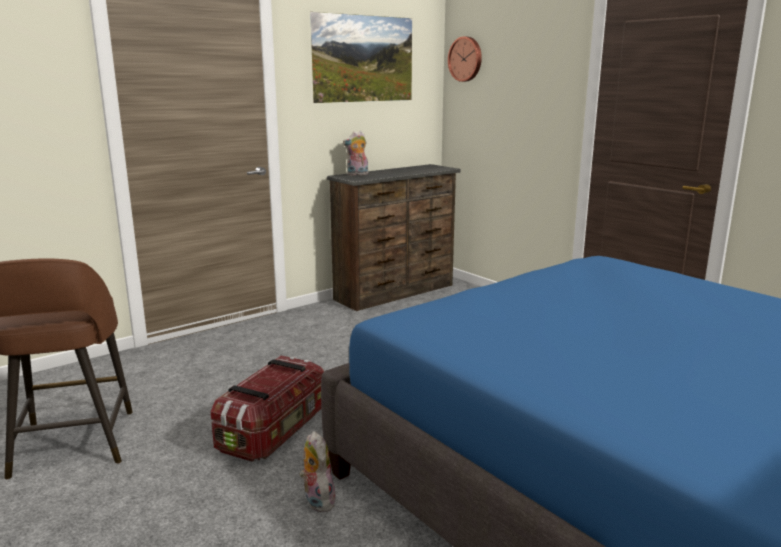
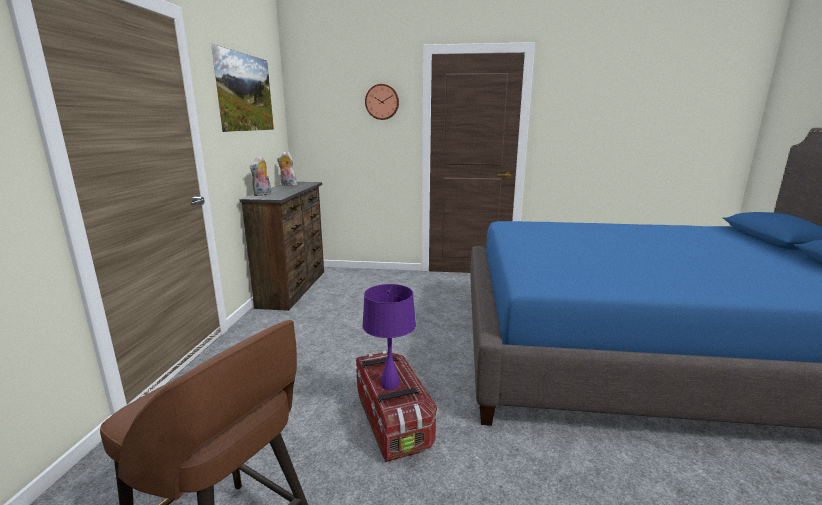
camera: 45 degrees left, 0 degrees up
plush toy [299,431,335,512] -> plush toy moved to [277,152,297,186]
wall clock [448,36,482,82] -> wall clock moved to [365,84,399,120]
none -> purple table lamp [362,284,416,390]

